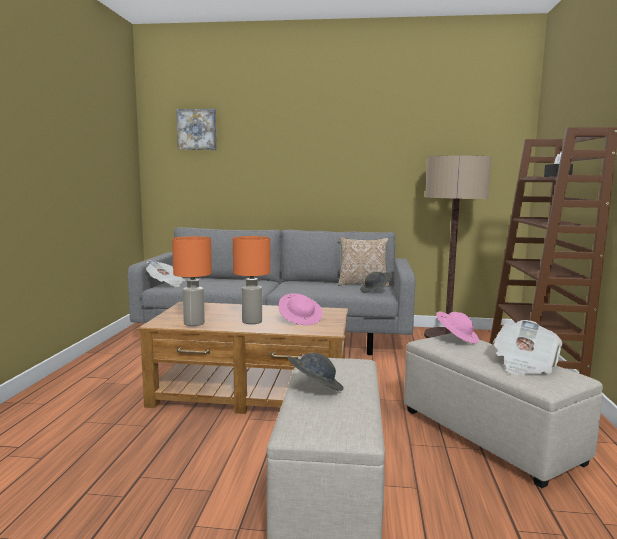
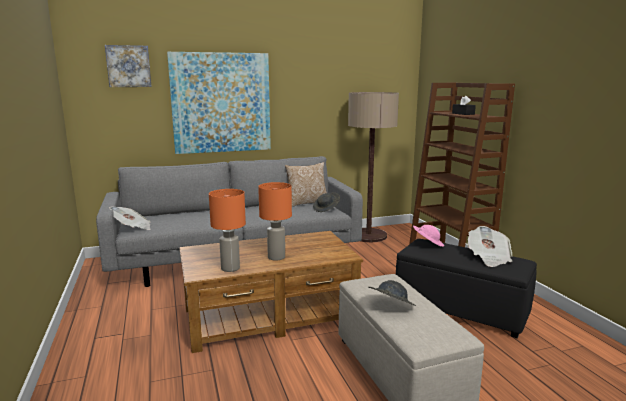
camera: 25 degrees left, 5 degrees up
pink hat [278,293,323,325] -> none
beige ottoman [404,333,603,488] -> black ottoman [396,239,537,338]
none -> picture [167,52,271,154]

